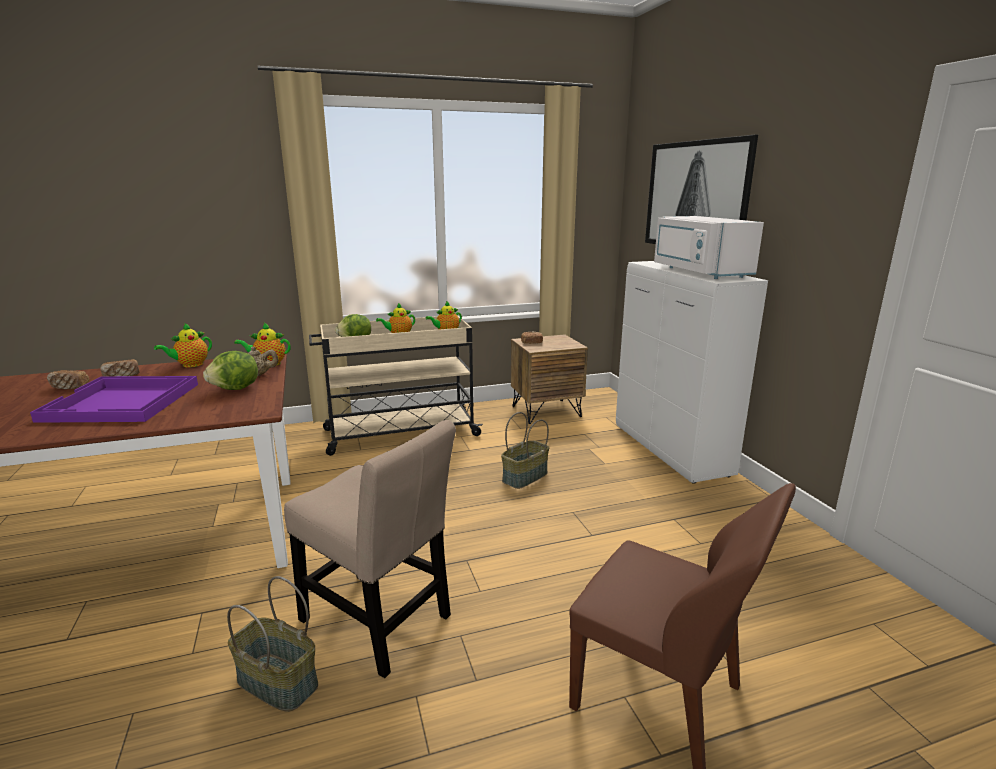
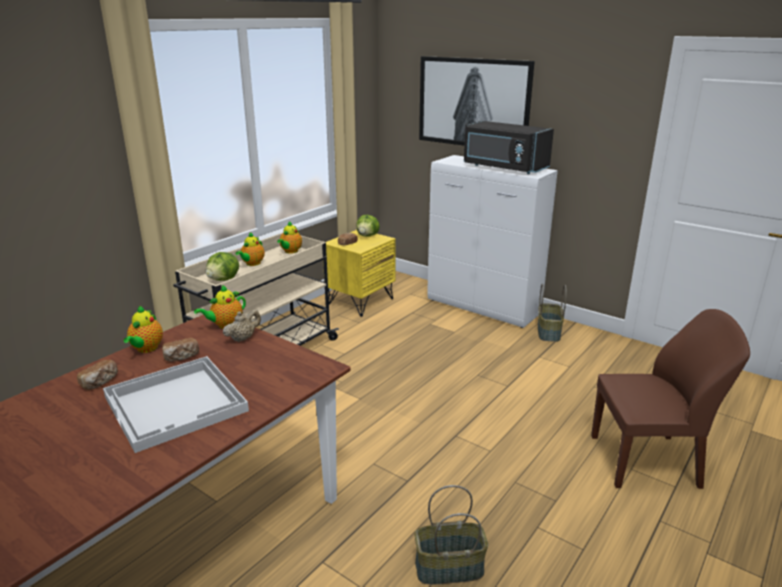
camera: 35 degrees left, 5 degrees up
purple tray [30,376,198,423] -> white tray [103,356,249,453]
bread [47,370,89,389] -> bread moved to [162,338,199,362]
lettuce [203,351,258,390] -> lettuce moved to [356,215,380,237]
beige chair [284,420,456,678] -> none
basket [501,412,549,489] -> basket moved to [538,283,567,342]
brown nightstand [511,335,588,424] -> yellow nightstand [323,230,396,317]
white microwave [654,216,764,279] -> black microwave [464,121,554,174]

